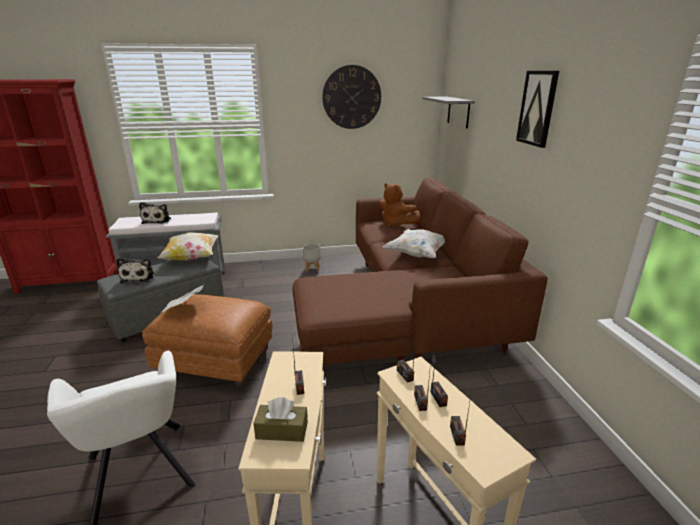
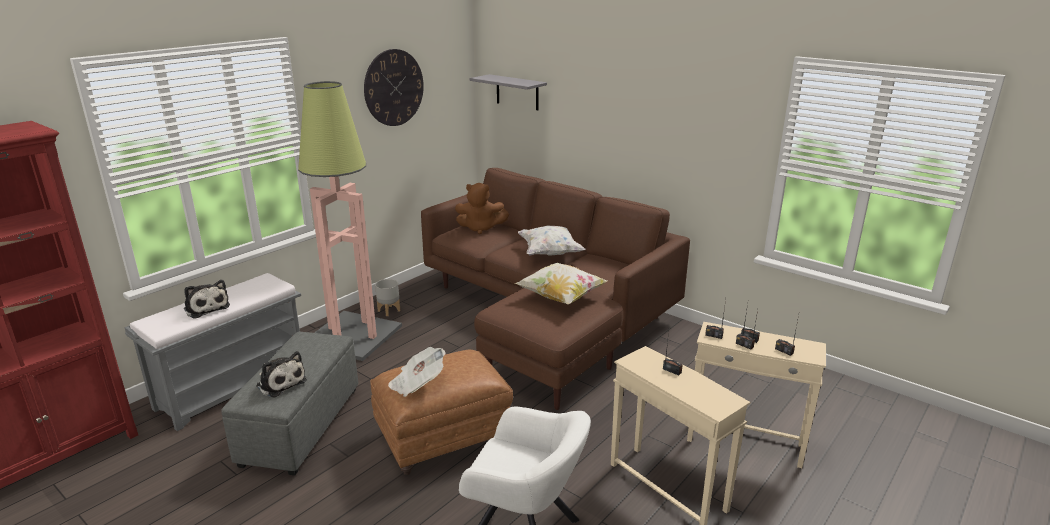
camera: 40 degrees left, 0 degrees up
pillow [157,232,218,260] -> pillow moved to [515,263,607,304]
brown tissue box [253,397,308,442] -> none
picture [516,71,559,148] -> none
none -> floor lamp [298,81,402,361]

